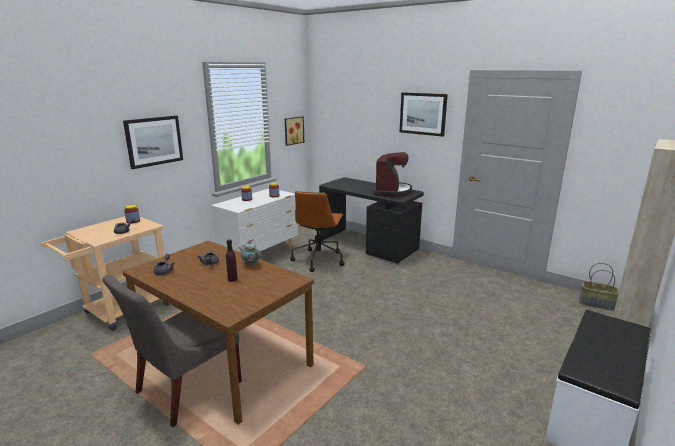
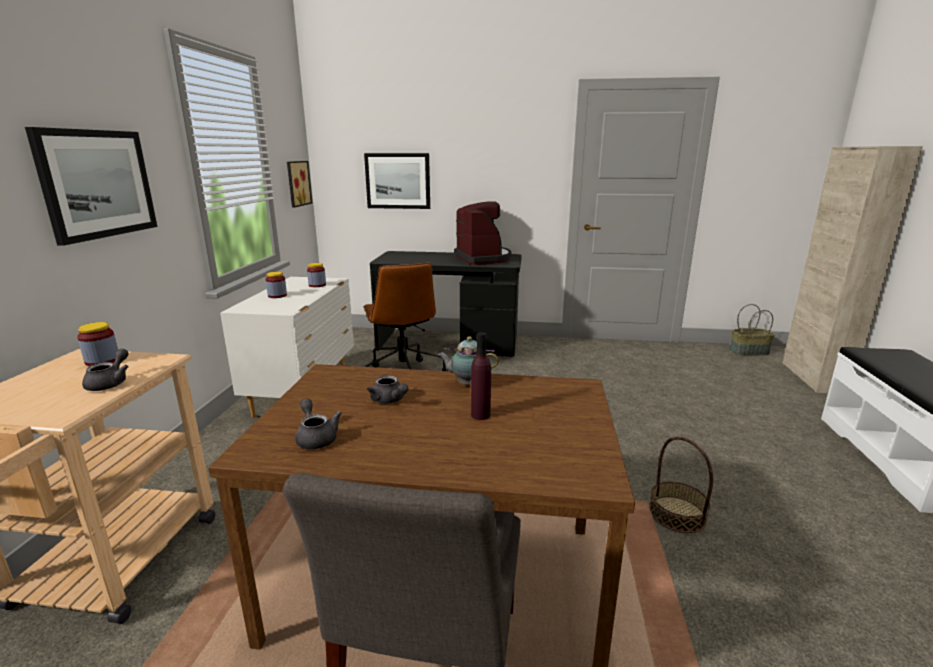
camera: 30 degrees left, 0 degrees up
picture [400,92,448,137] -> picture moved to [364,153,430,209]
none -> basket [649,436,713,533]

